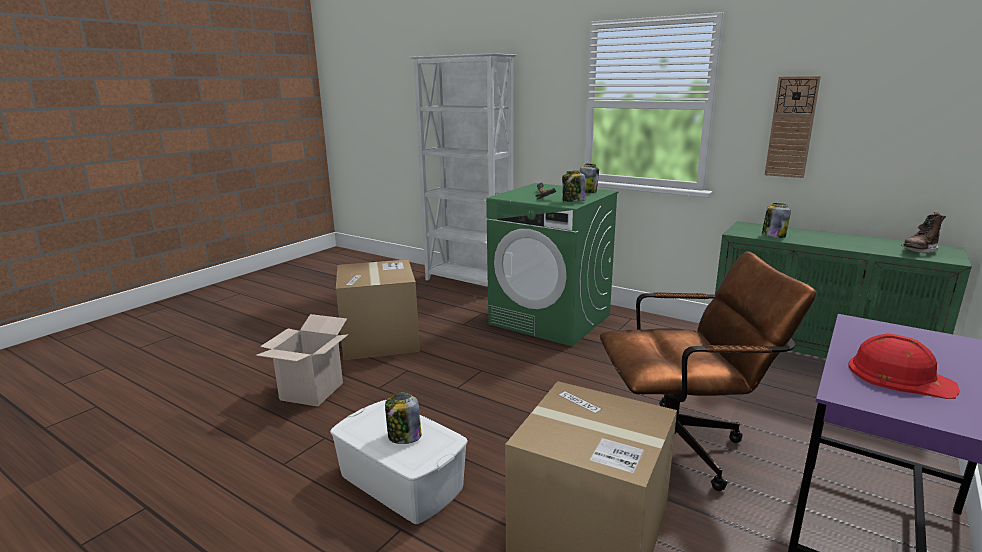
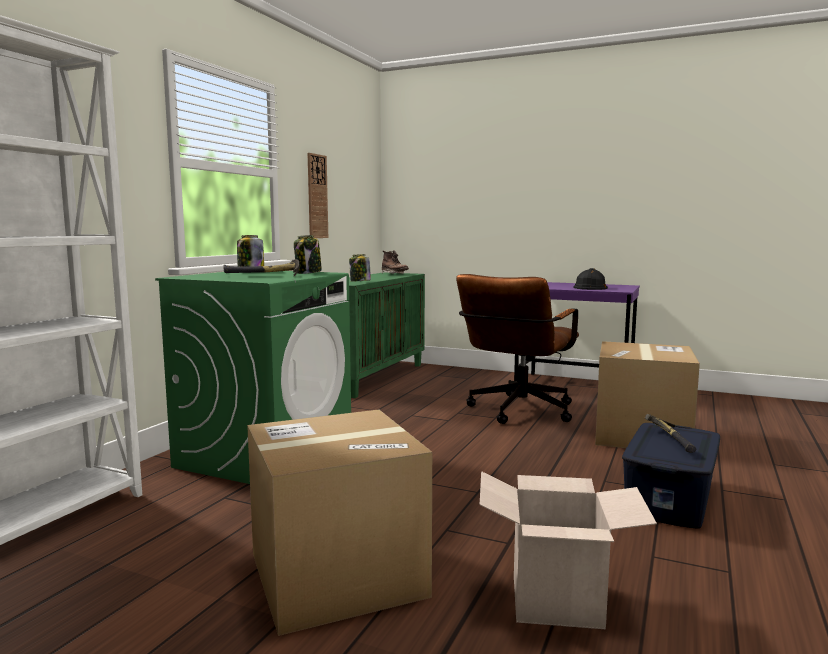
camera: 100 degrees left, 10 degrees down
white storage box [330,400,468,524] -> blue storage box [622,423,720,529]
jar [385,392,421,444] -> hammer [645,414,696,453]
brown office chair [600,251,816,491] -> brown office chair turned 135 degrees counterclockwise [456,274,579,424]
red hard hat [848,334,960,399] -> black hard hat [573,268,608,290]

